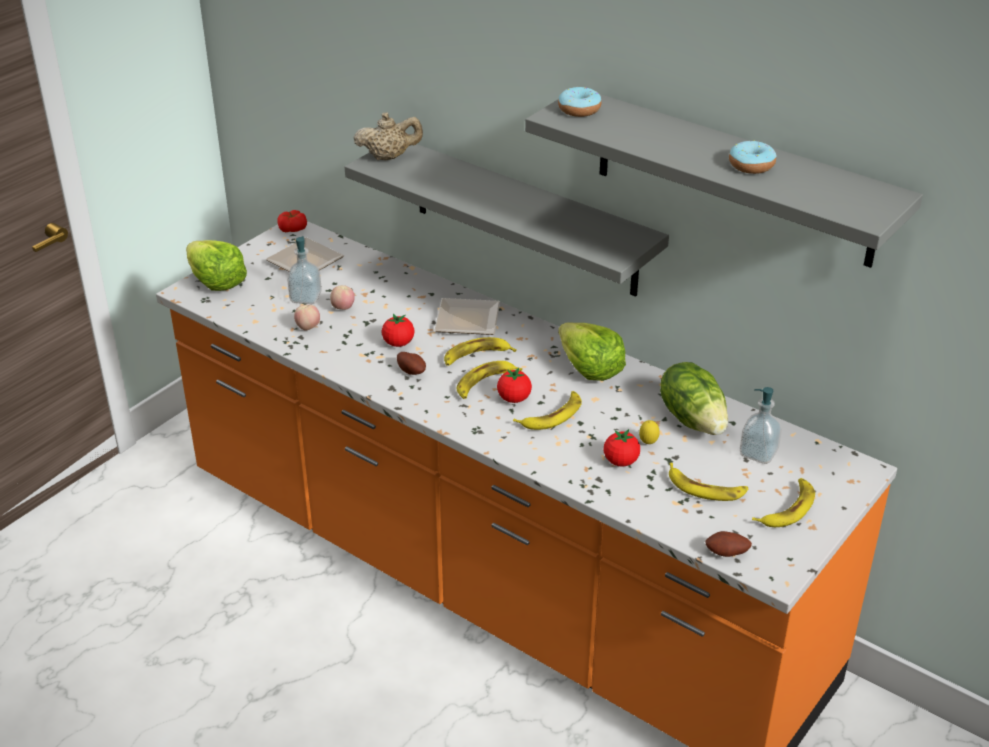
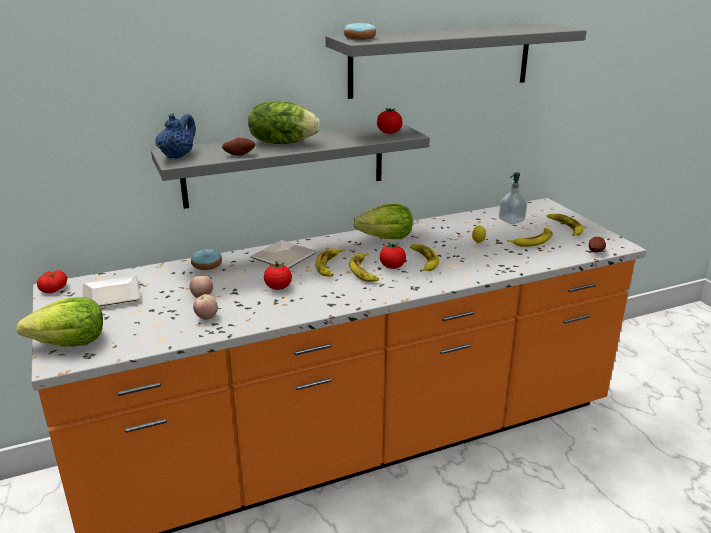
camera: 60 degrees left, 10 degrees down
soap dispenser [287,236,322,304] -> none
beige teapot [353,112,423,160] -> blue teapot [156,113,196,159]
potato [397,352,426,375] -> potato moved to [222,138,255,156]
tomato [604,429,640,467] -> tomato moved to [377,108,402,134]
lettuce [660,362,728,435] -> lettuce moved to [248,101,320,144]
donut [729,140,777,174] -> donut moved to [191,249,222,270]

